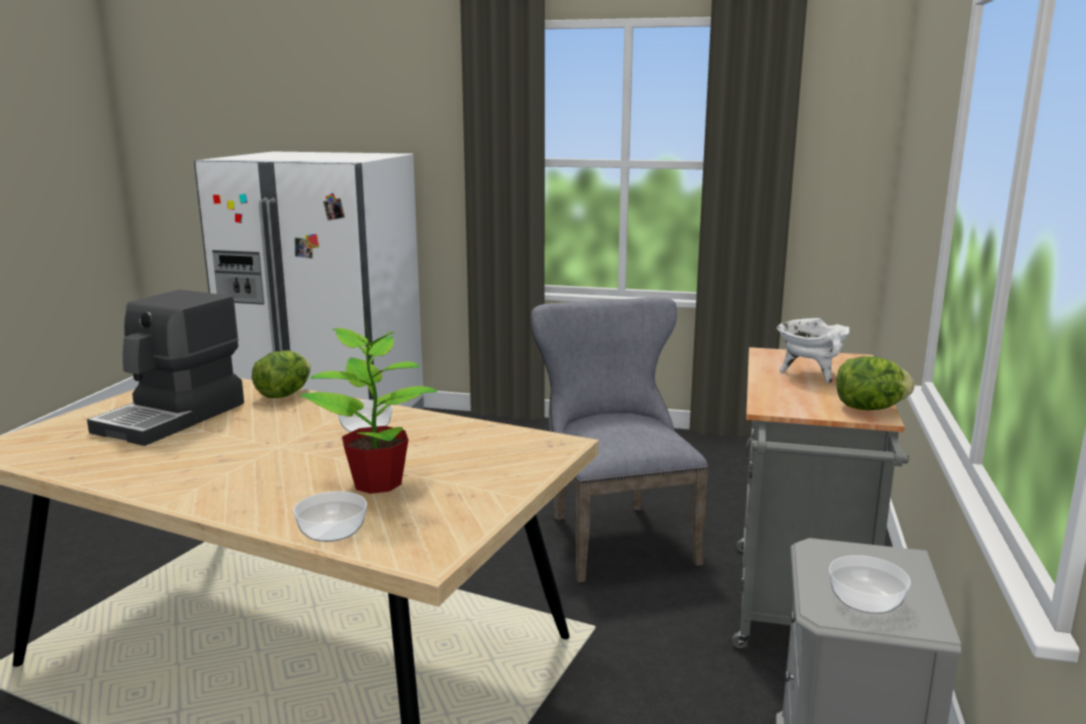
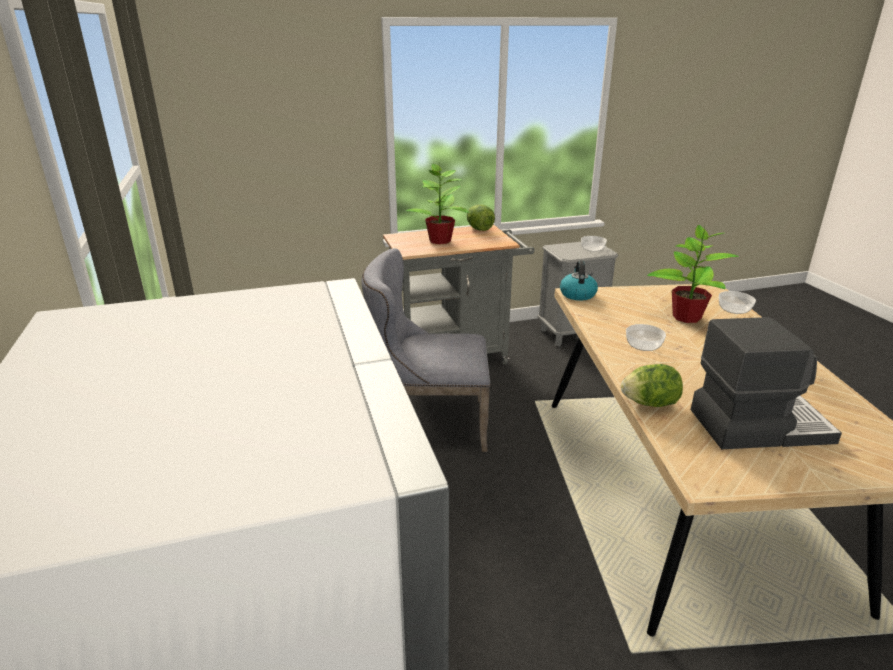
camera: 120 degrees left, 10 degrees up
grey chair [530,297,709,583] -> grey chair turned 45 degrees clockwise [362,248,491,452]
white cooking pot [777,318,850,384] -> potted plant [405,164,469,244]
none -> kettle [560,260,598,301]

